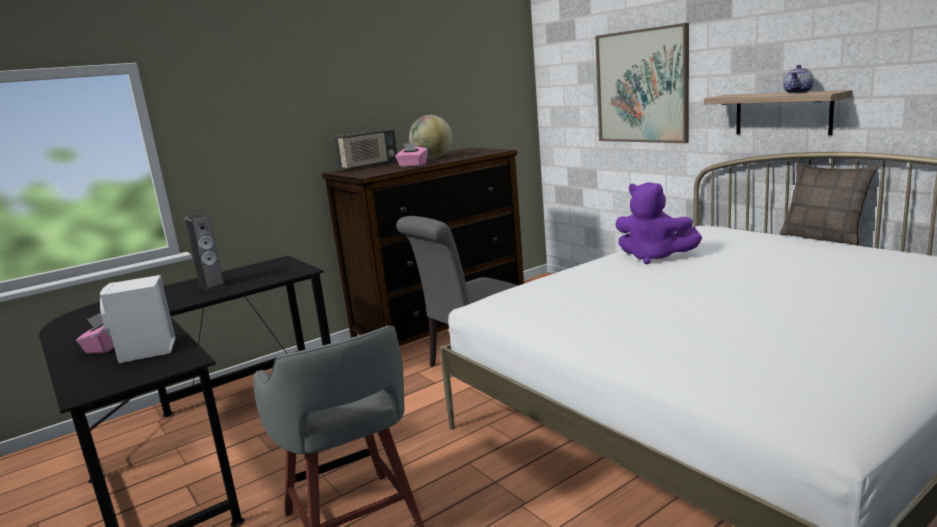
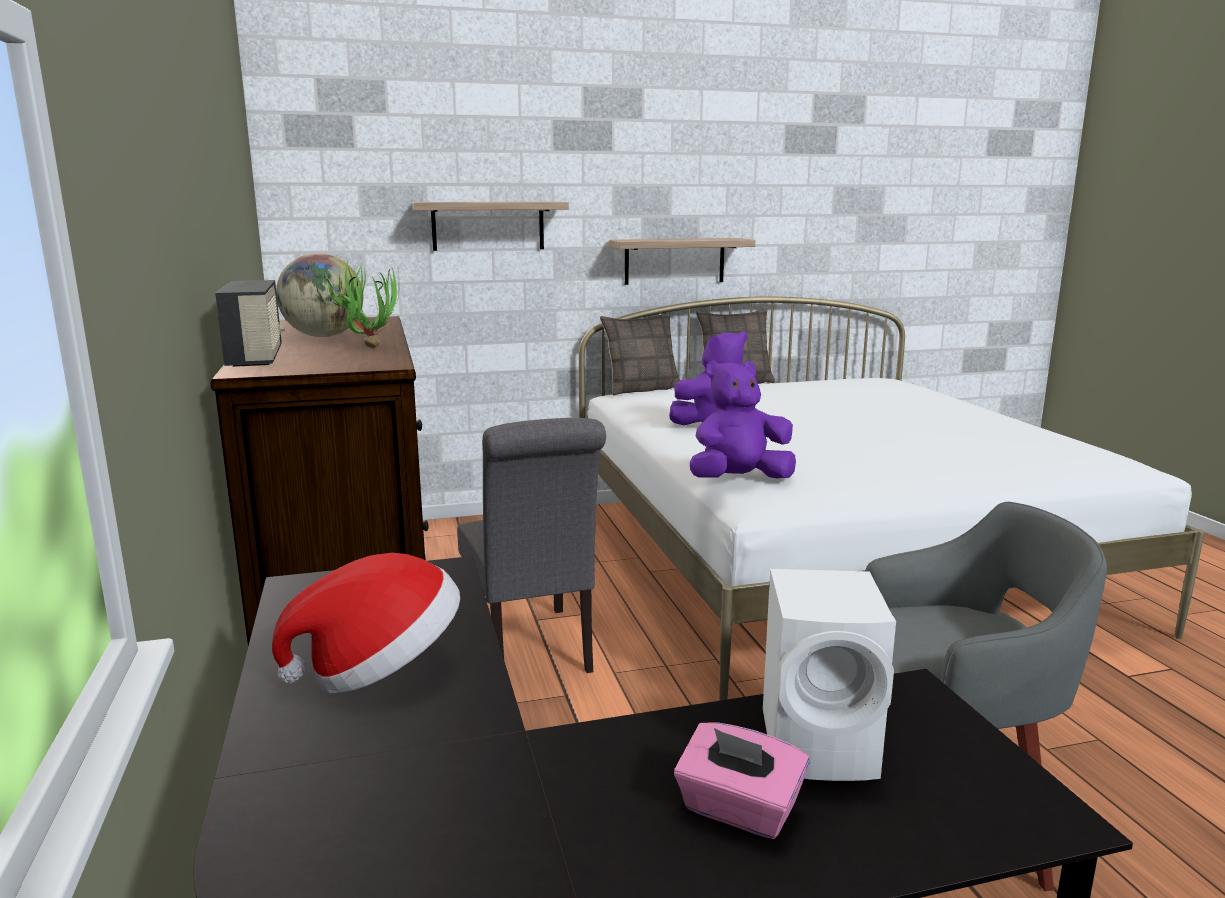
camera: 70 degrees left, 0 degrees up
speaker [185,214,226,292] -> hat [272,553,460,693]
pink tissue box [395,143,428,167] -> potted plant [325,261,399,348]
picture [595,23,689,143] -> shelf [412,202,569,251]
teapot [783,65,814,94] -> none
none -> pillow [600,312,680,396]
none -> purple plush toy [690,360,796,478]

